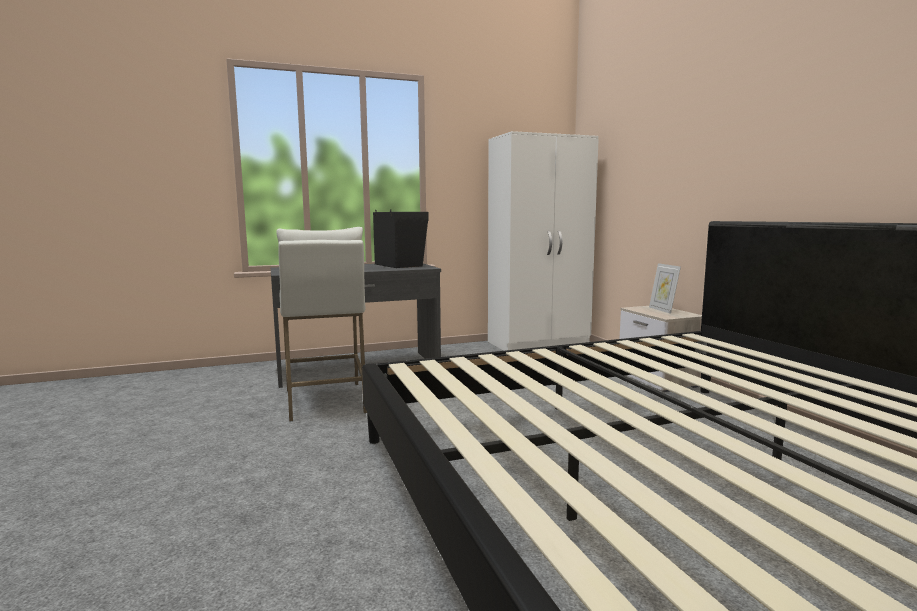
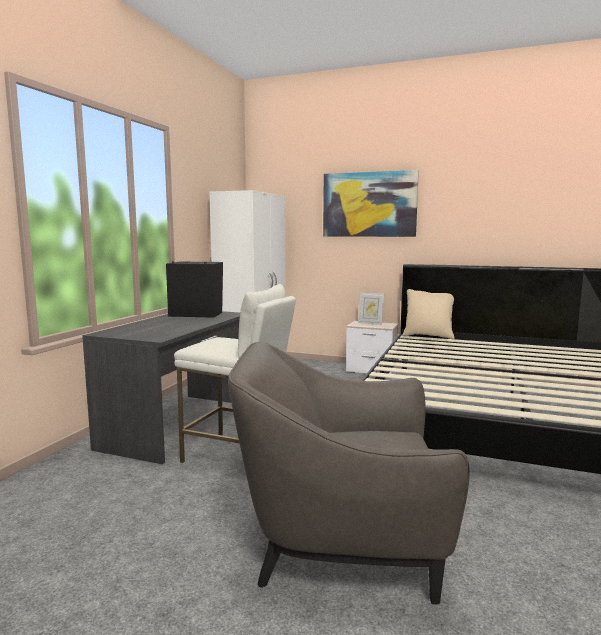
camera: 50 degrees left, 0 degrees up
none -> grey armchair [228,342,470,604]
none -> picture [323,170,419,237]
none -> beige pillow [402,289,455,339]

